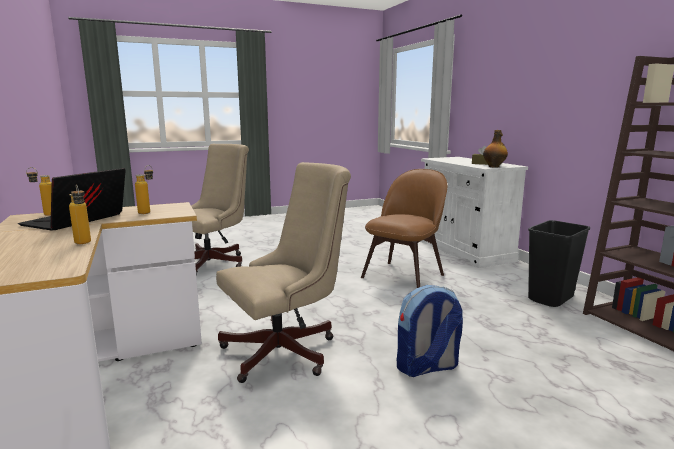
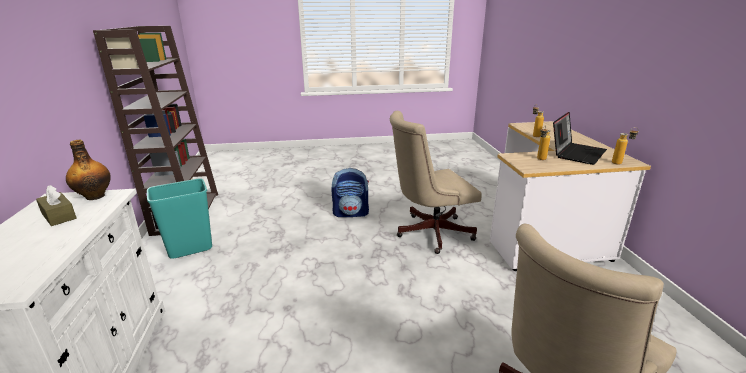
camera: 165 degrees left, 10 degrees up
brown chair [361,169,447,288] -> none
black trash can [528,220,590,307] -> turquoise trash can [147,178,212,259]

